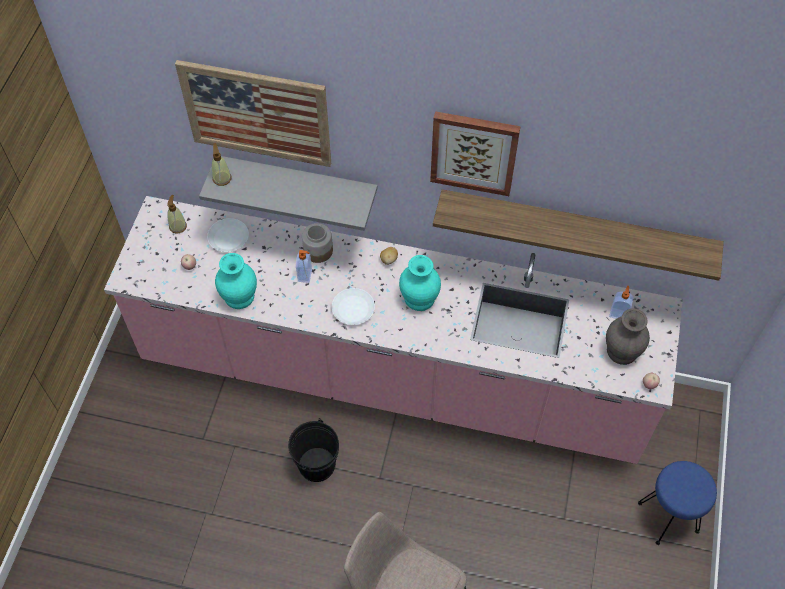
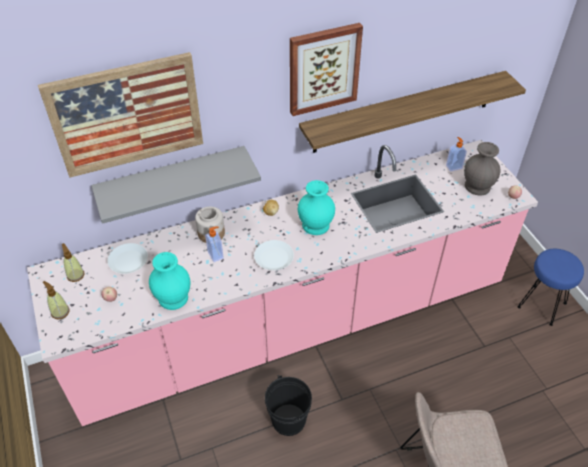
camera: 35 degrees left, 10 degrees down
soap dispenser [212,143,232,186] -> soap dispenser moved to [43,281,69,319]

